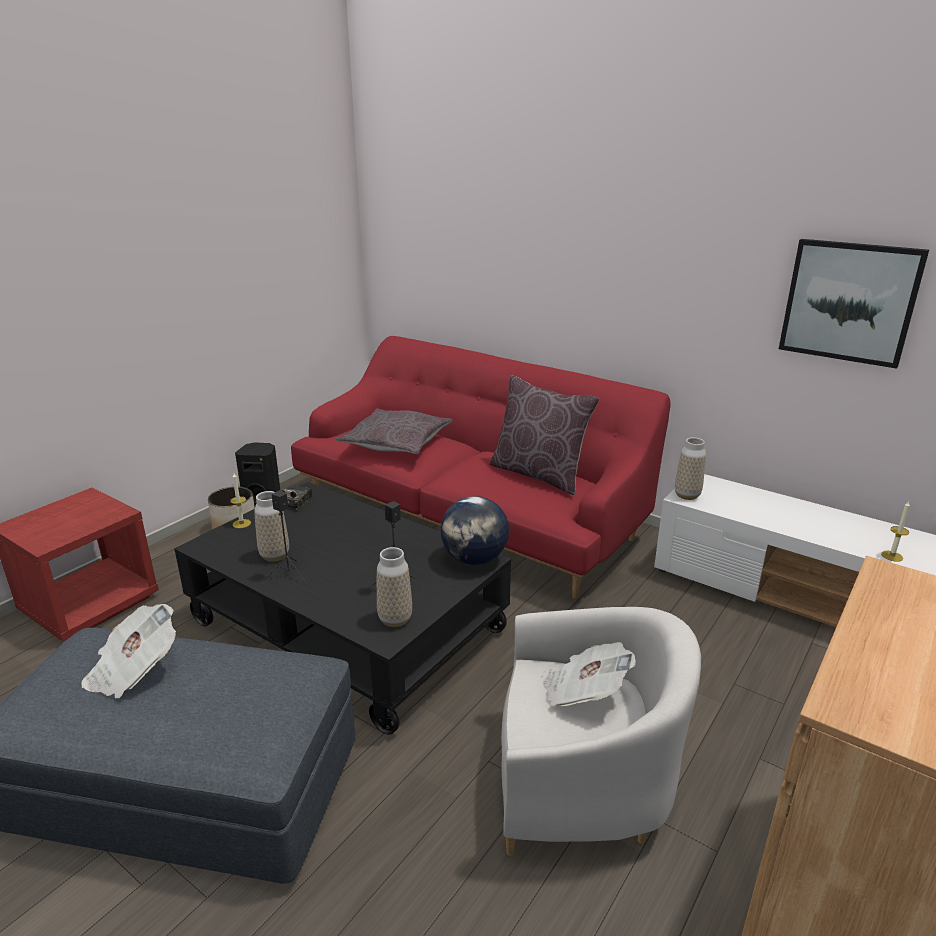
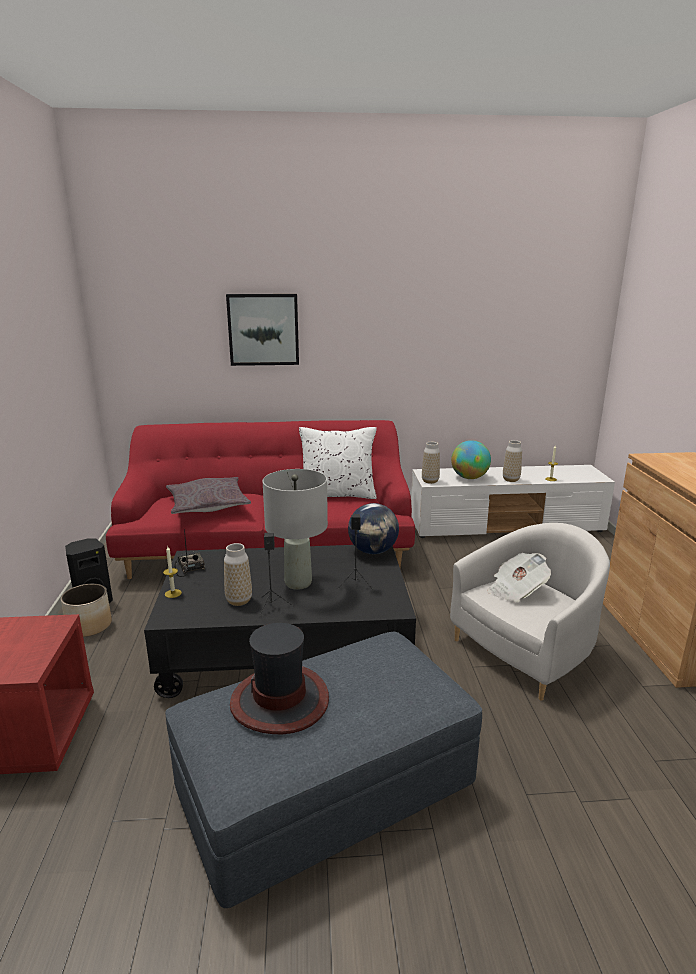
camera: 40 degrees left, 5 degrees down
newspaper [81,604,176,698] -> hat [230,623,329,734]
vase [377,547,412,627] -> vase moved to [503,440,522,482]
brown pillow [489,375,599,495] -> white pillow [299,427,377,499]
picture [779,239,929,369] -> picture moved to [226,294,299,366]
none -> grey table lamp [263,469,328,590]
none -> globe [451,440,491,479]

